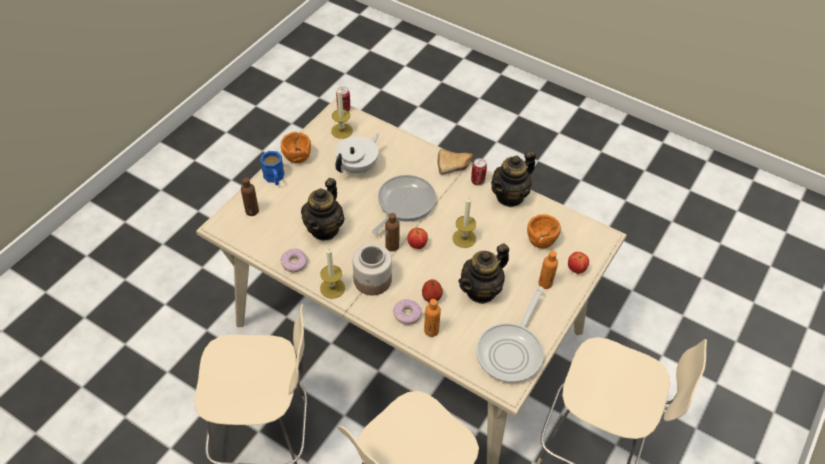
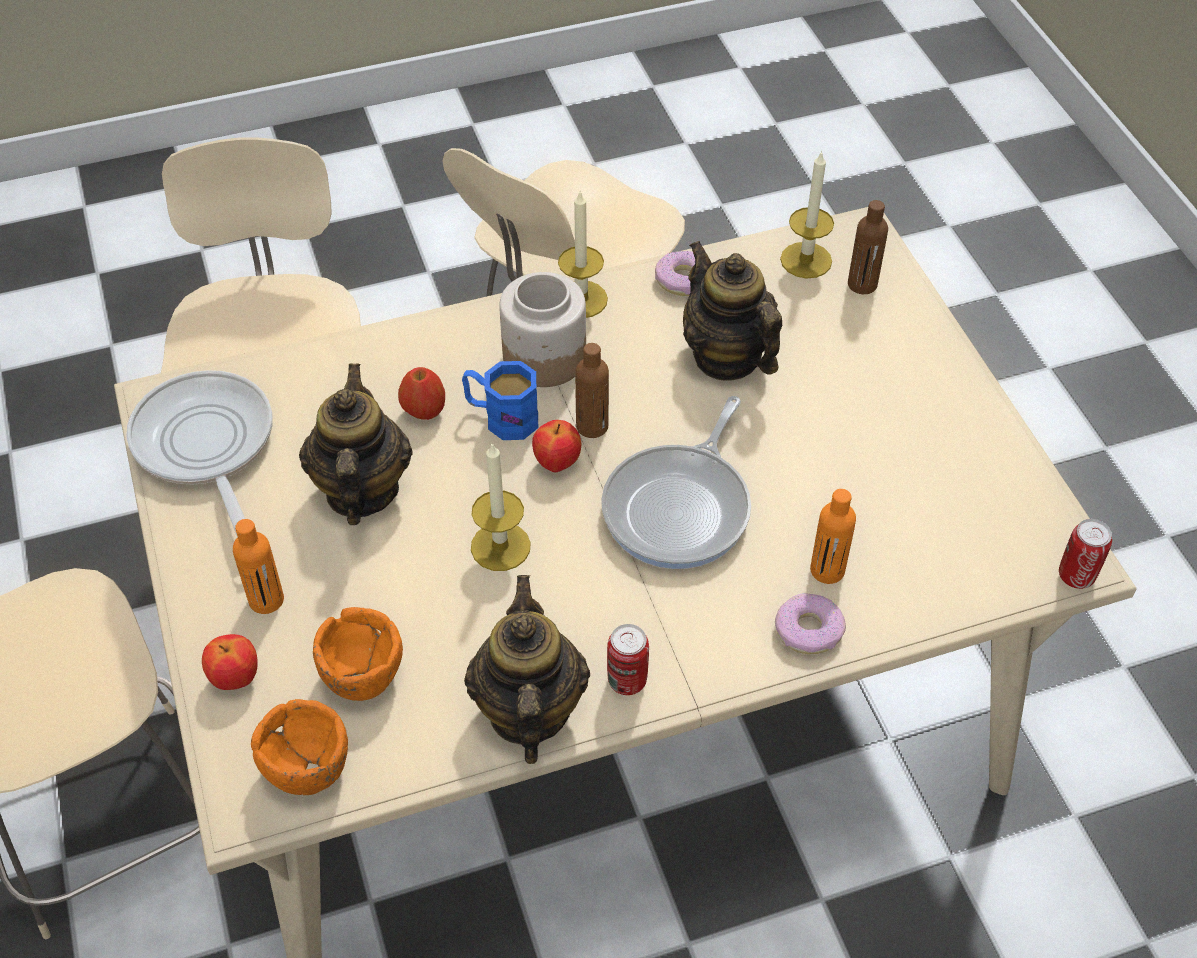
camera: 130 degrees right, 0 degrees up
blue mug [260,151,284,185] -> blue mug moved to [462,361,538,440]
orange bowl [281,132,311,164] -> orange bowl moved to [251,699,348,795]
candle [331,88,353,139] -> candle moved to [780,150,834,278]
white teapot [335,133,379,173] -> none
frying pan [372,175,436,234] -> frying pan turned 45 degrees clockwise [601,396,751,569]
donut [393,299,422,325] -> donut moved to [775,593,846,654]
orange bottle [424,299,441,337] -> orange bottle moved to [810,489,856,584]
bread [437,149,473,175] -> none

